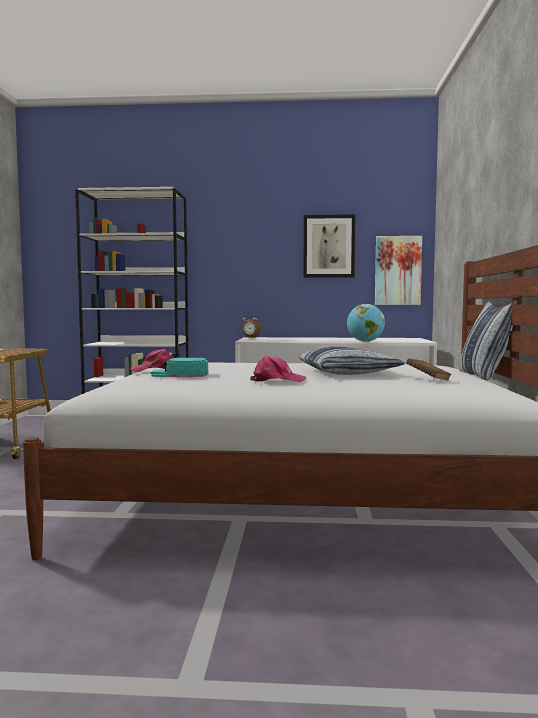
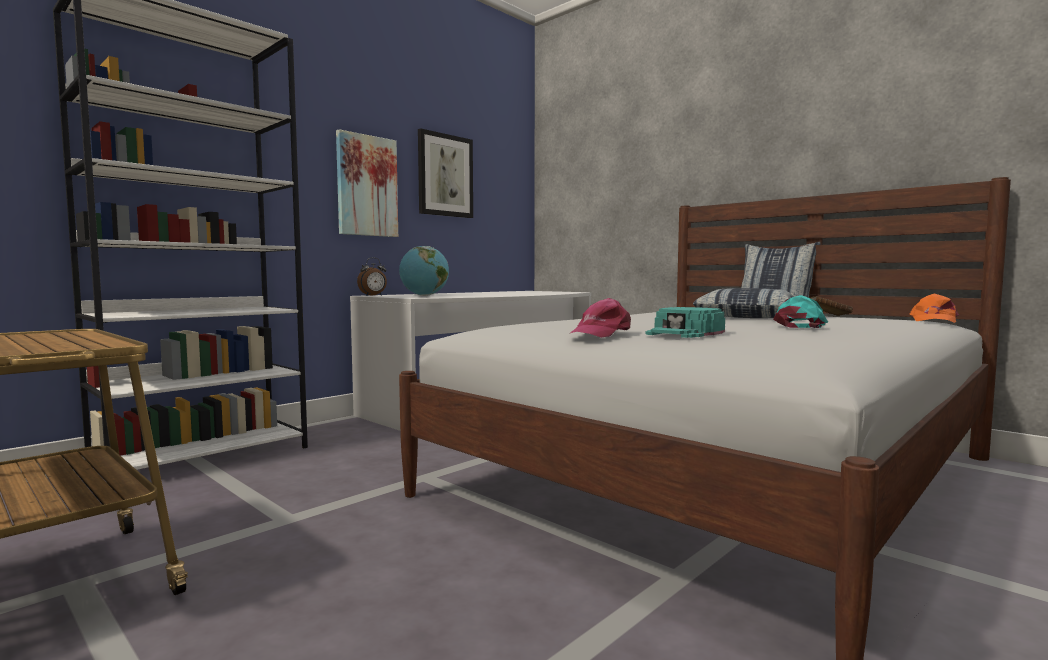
camera: 50 degrees left, 0 degrees up
pink cap [250,356,306,382] -> turquoise cap [773,295,828,328]
globe [347,304,385,342] -> globe moved to [399,246,449,296]
picture [375,236,422,305] -> picture moved to [336,129,398,237]
none -> orange cap [909,294,959,323]

